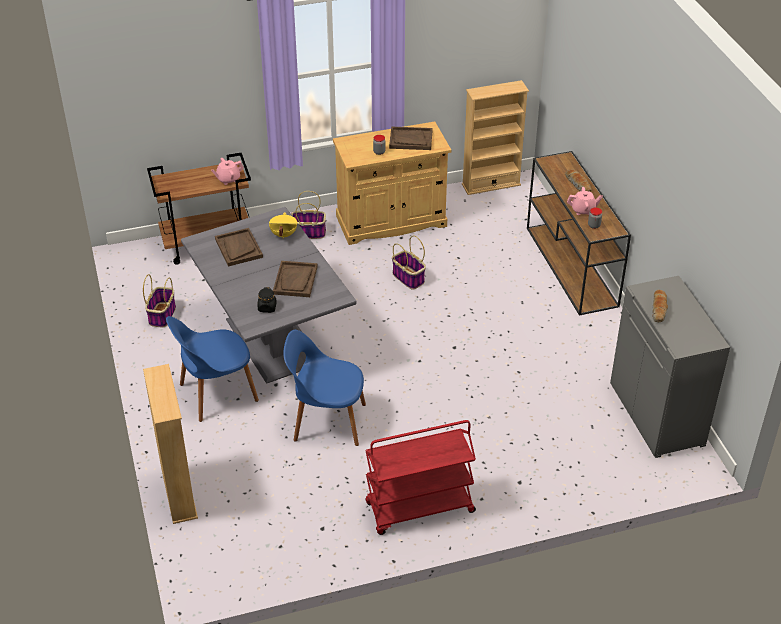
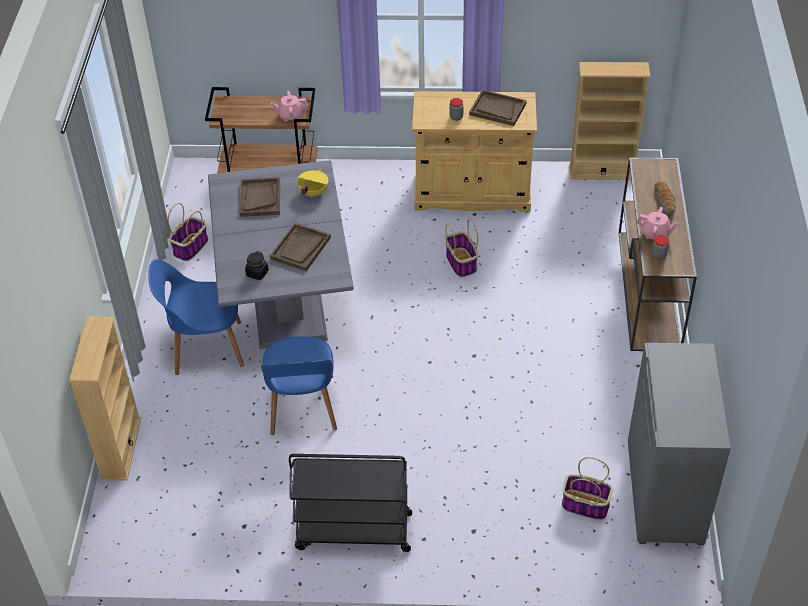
camera: 20 degrees right, 5 degrees up
blue chair [283,330,366,446] -> blue chair turned 120 degrees counterclockwise [261,336,337,435]
basket [291,191,326,239] -> basket moved to [562,457,613,520]
red cart [365,420,476,535] -> black cart [289,454,412,552]
bread [652,290,668,322] -> none

